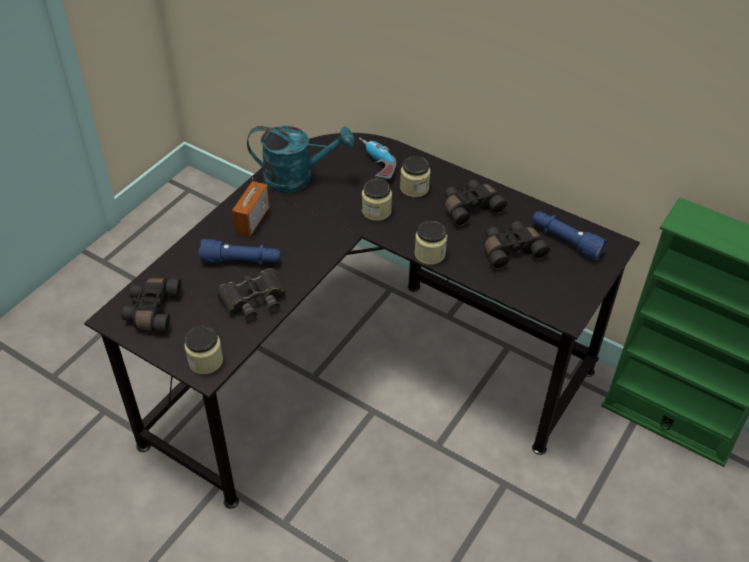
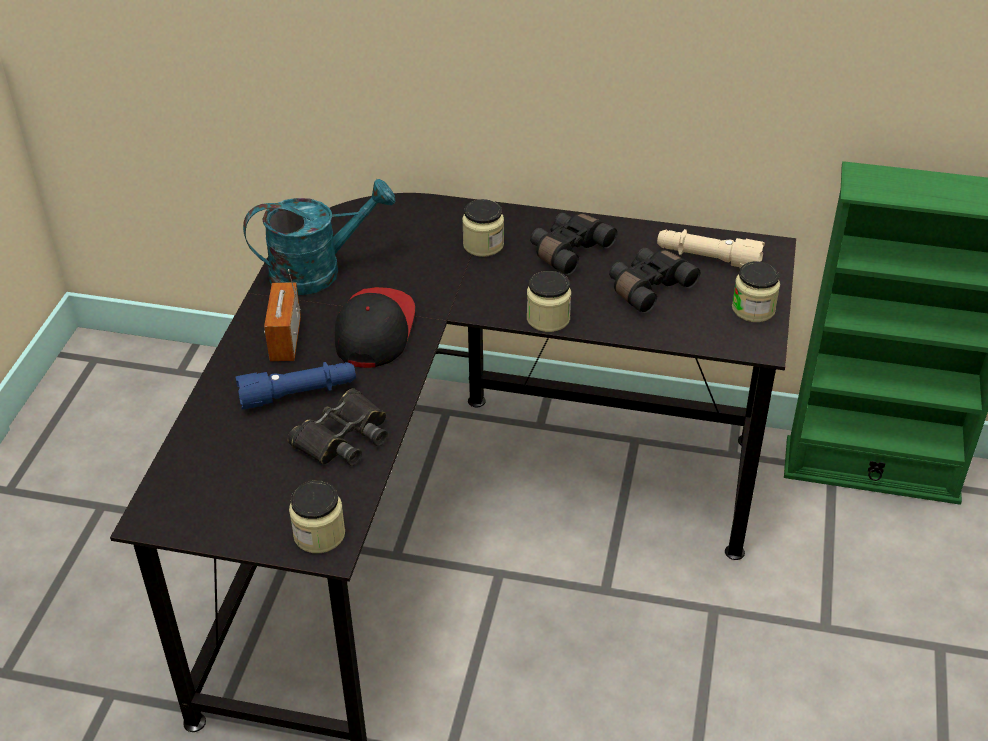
camera: 20 degrees left, 5 degrees down
black binoculars [122,278,182,332] -> none
power drill [359,138,396,179] -> none
jar [362,179,392,221] -> jar moved to [732,261,780,322]
blue flashlight [532,211,607,260] -> beige flashlight [657,229,765,268]
none -> cap [335,287,415,368]

